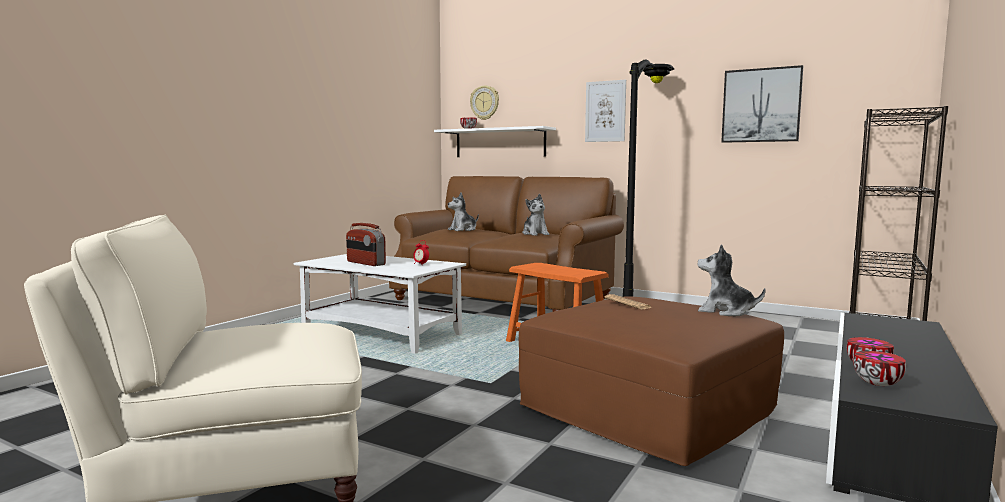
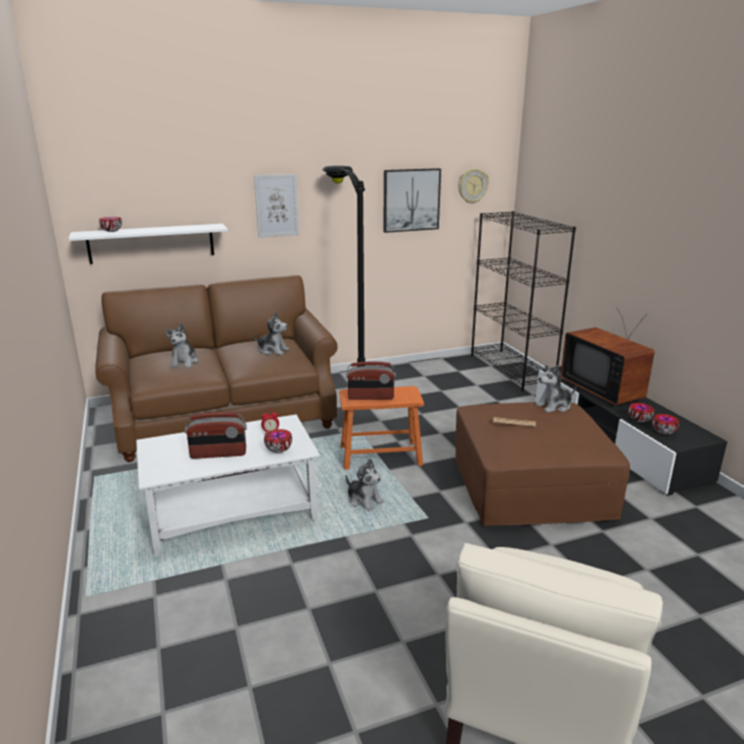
camera: 50 degrees left, 15 degrees up
wall clock [470,86,499,120] -> wall clock moved to [458,168,489,204]
none -> bowl [264,429,292,453]
none -> radio [346,362,396,400]
none -> plush toy [346,459,384,511]
none -> television [561,308,655,406]

